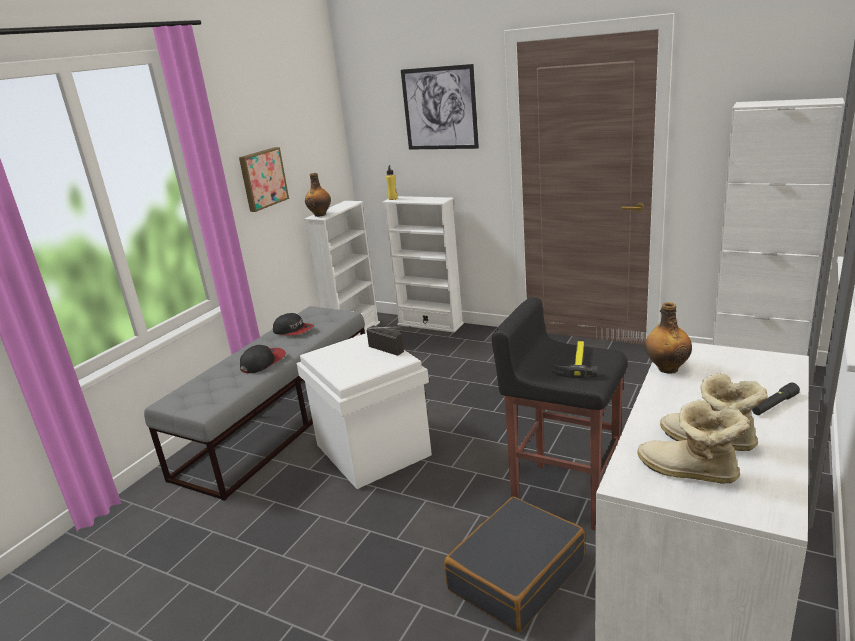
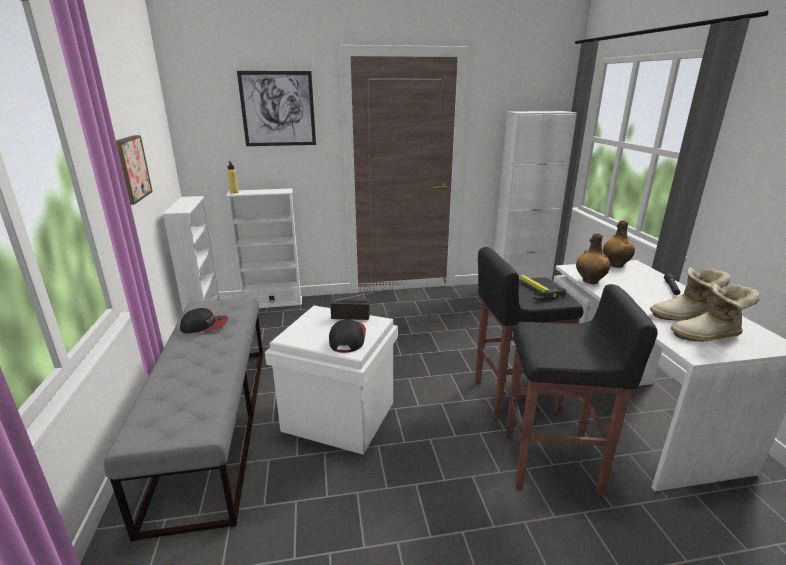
camera: 40 degrees left, 0 degrees up
cap [240,345,286,373] -> cap moved to [329,320,366,353]
bottle [305,173,331,217] -> bottle moved to [603,220,635,268]
black suitcase [444,497,585,633] -> black stool [506,284,658,496]

